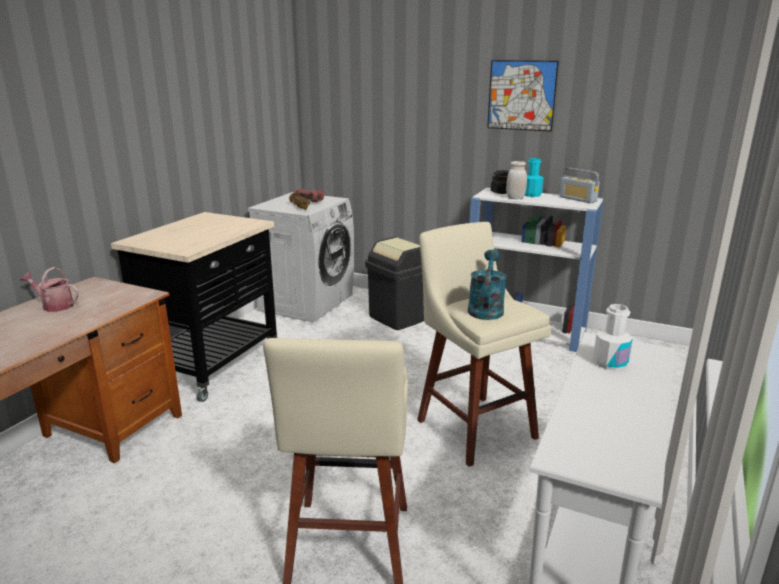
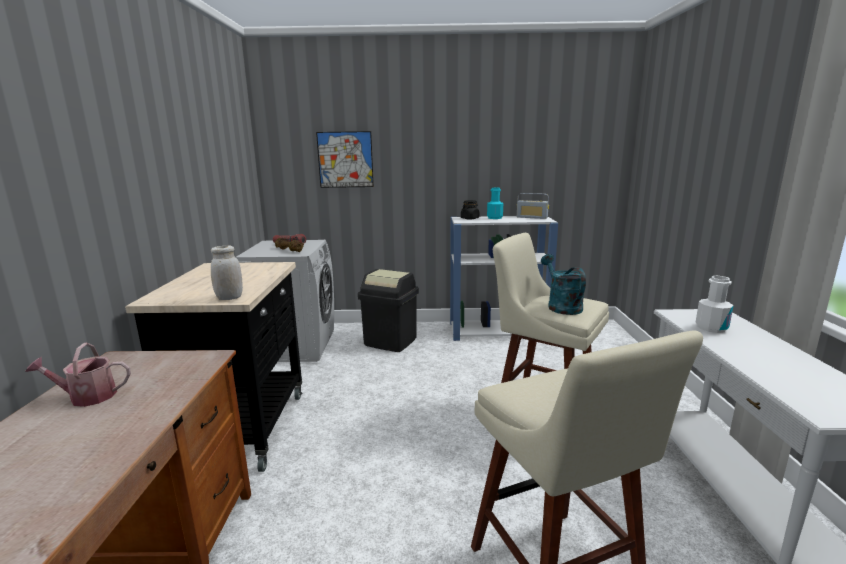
camera: 25 degrees left, 5 degrees down
picture [487,60,559,132] -> picture moved to [316,131,374,188]
white jar [506,161,527,200] -> white jar moved to [211,245,243,300]

